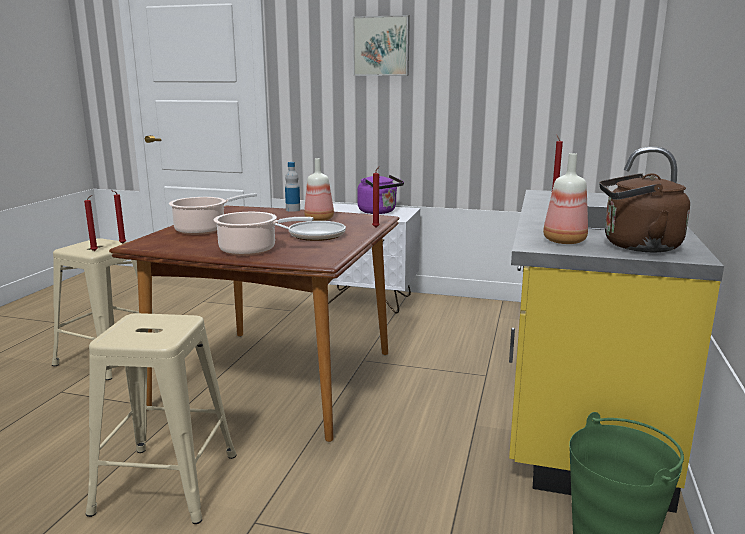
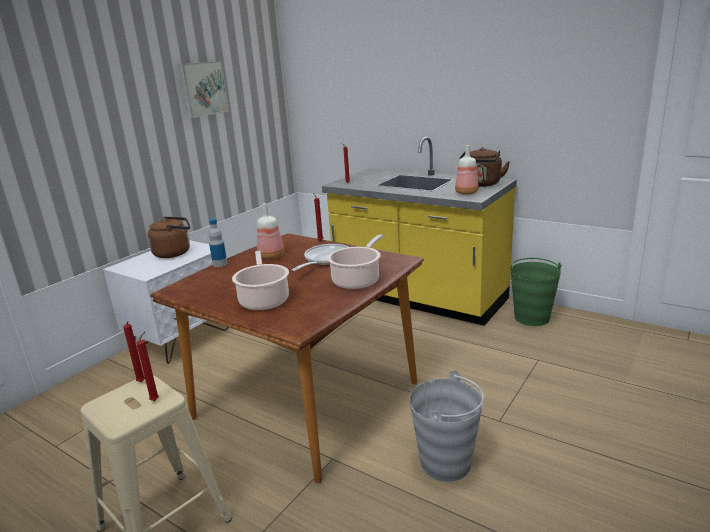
camera: 70 degrees left, 5 degrees up
beige stool [86,313,237,524] -> grey bucket [409,370,484,482]
picture [353,15,410,76] -> picture moved to [178,61,229,118]
purple kettle [357,174,404,214] -> brown kettle [148,217,190,258]

